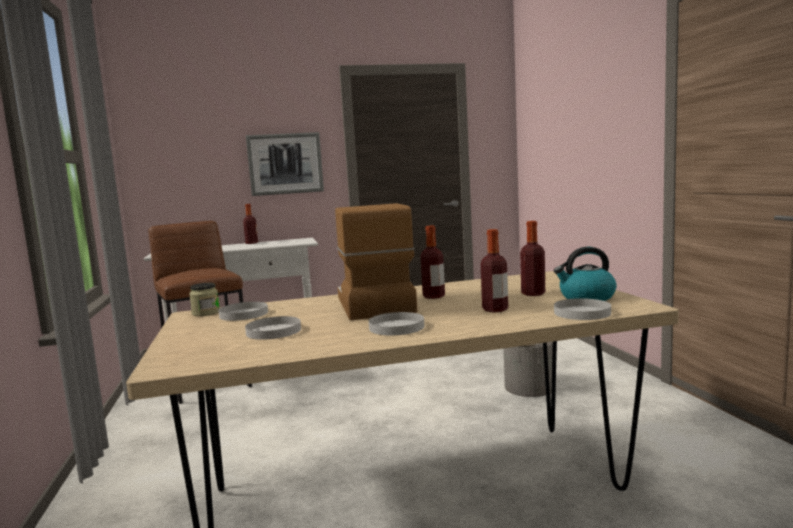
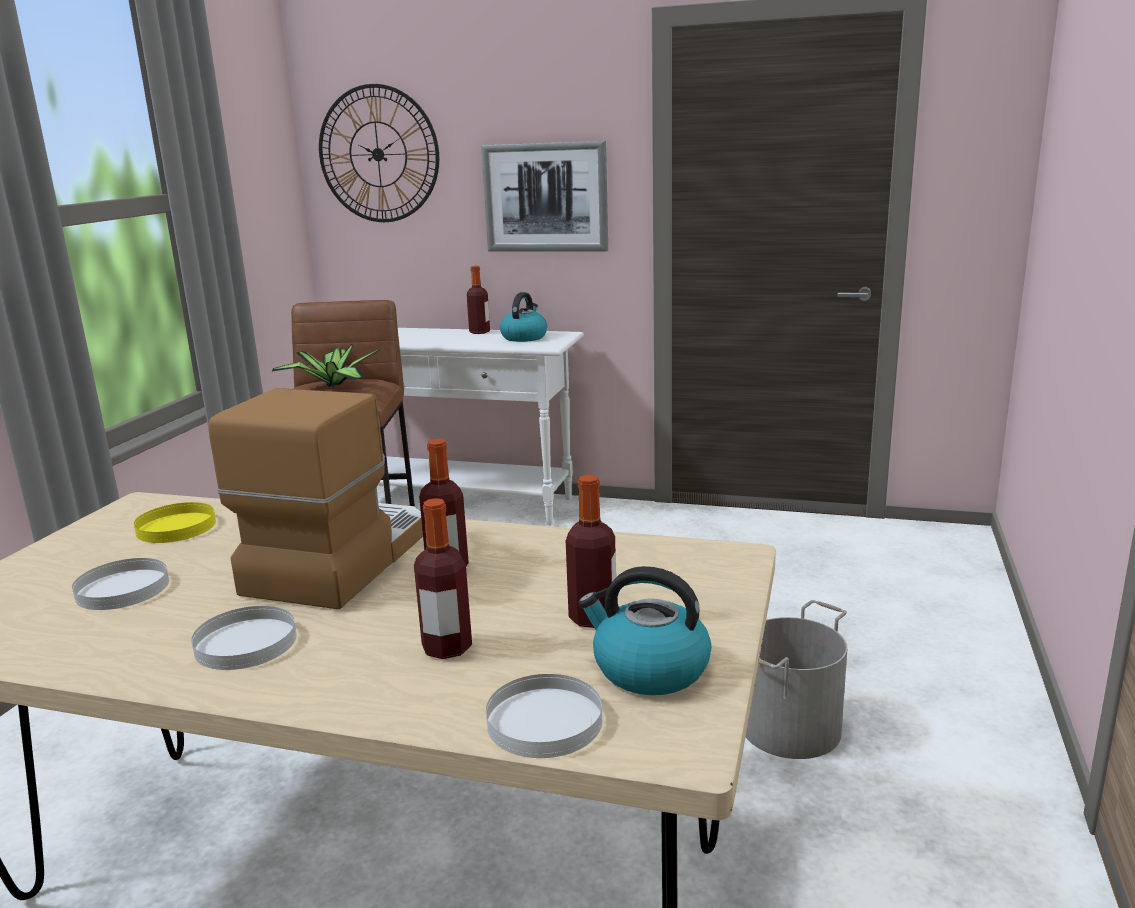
camera: 30 degrees right, 10 degrees up
jar [189,283,220,316] -> none
white plate [219,302,268,321] -> yellow plate [134,502,216,543]
none -> potted plant [272,344,380,387]
none -> wall clock [319,84,439,222]
none -> kettle [500,292,547,342]

